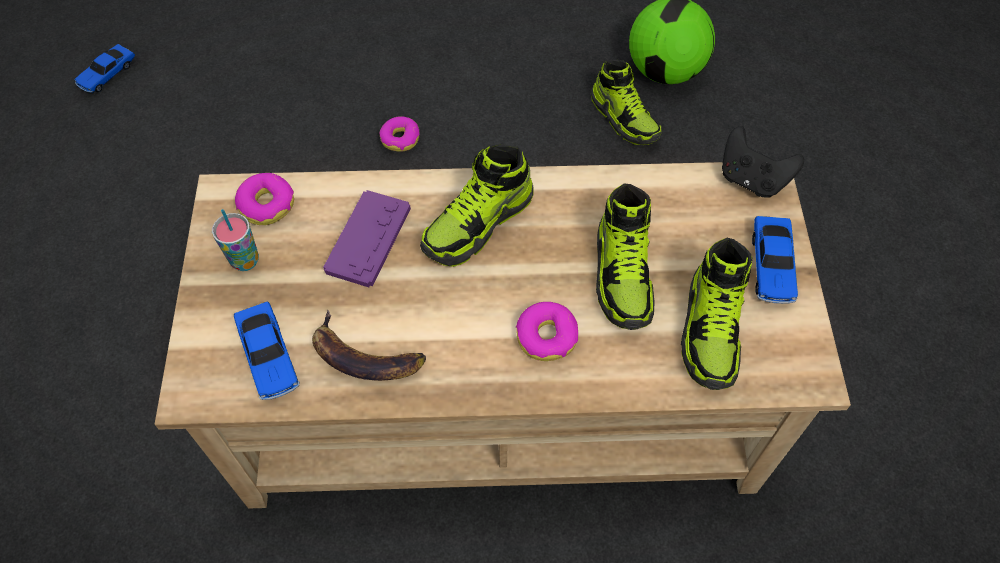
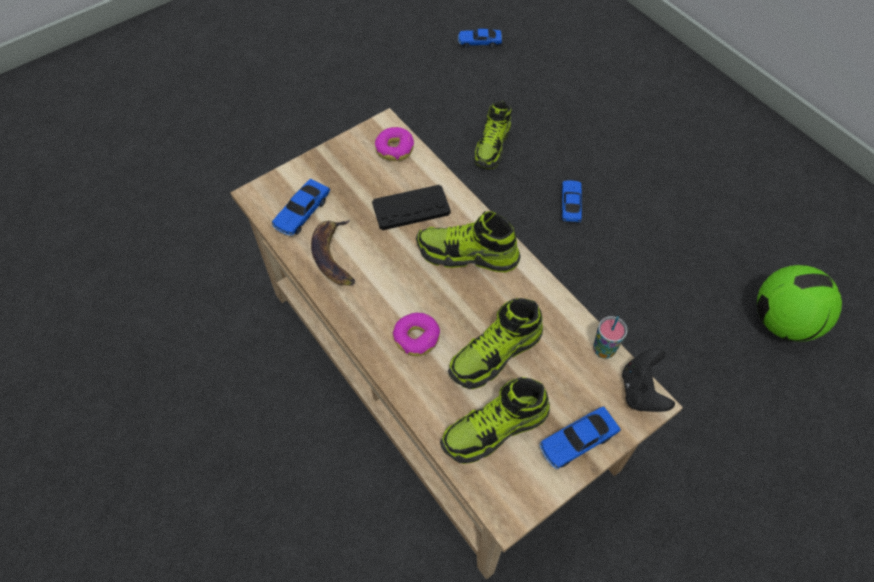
camera: 55 degrees right, 0 degrees up
cup [212,209,259,271] -> cup moved to [593,316,627,359]
purple game controller [323,190,411,287] -> black game controller [372,185,451,230]
donut [380,116,420,152] -> toy car [561,180,582,222]
shoe [591,60,662,145] -> shoe moved to [474,101,512,169]

